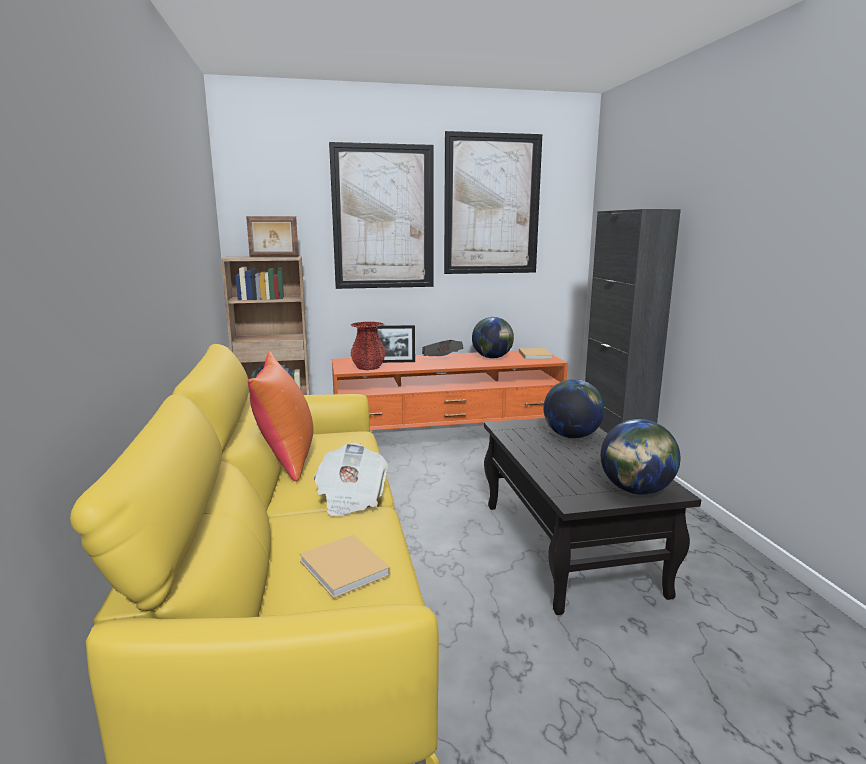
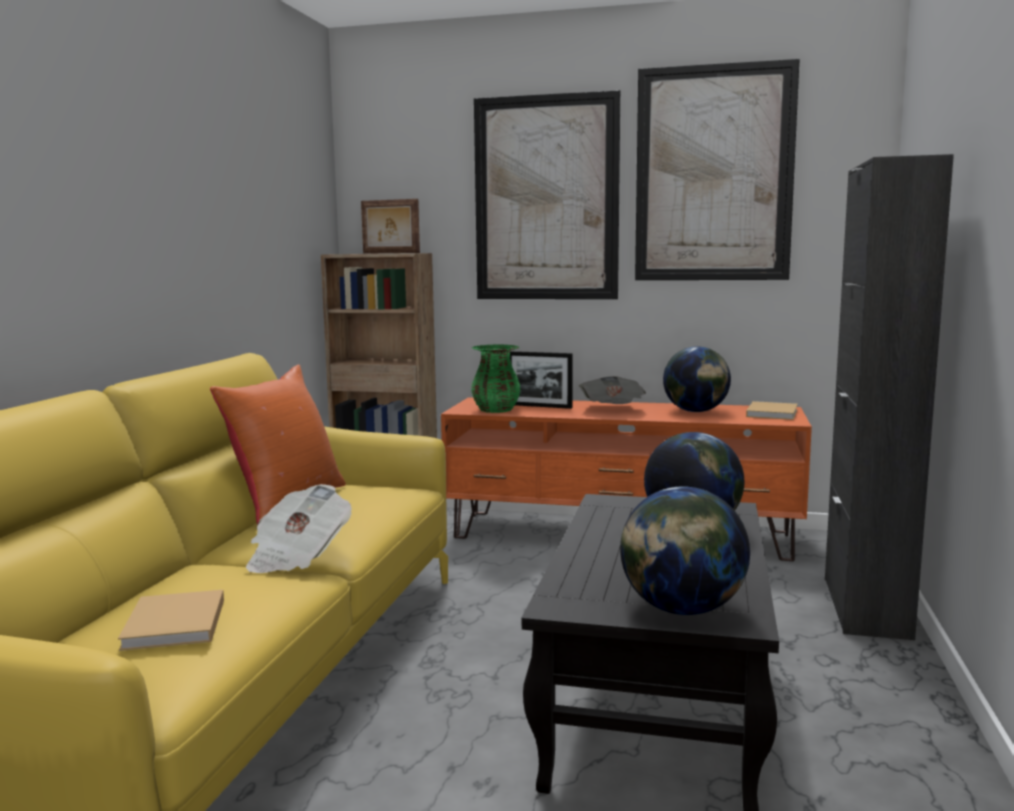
camera: 25 degrees right, 5 degrees down
red vase [350,322,385,370] -> green vase [471,344,521,413]

